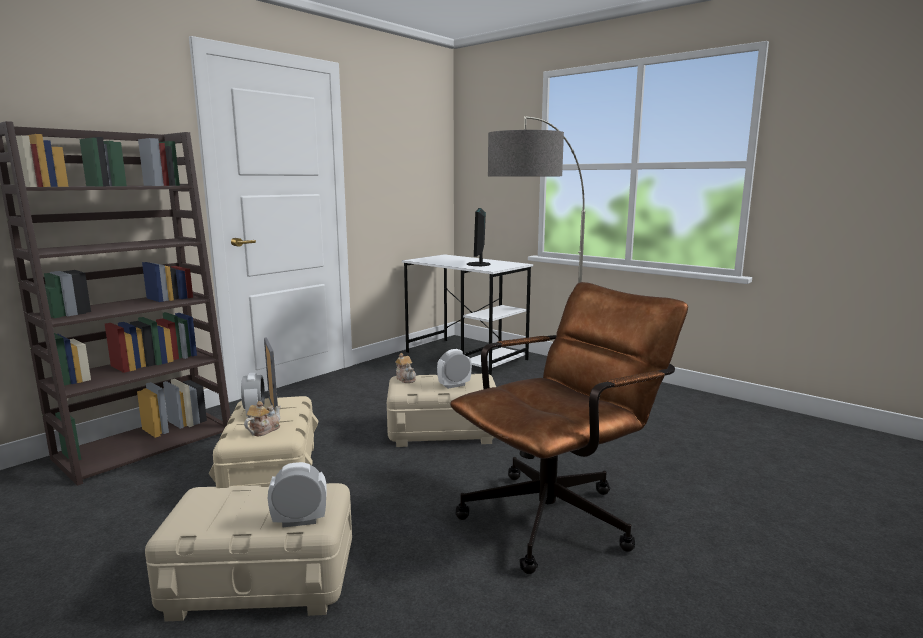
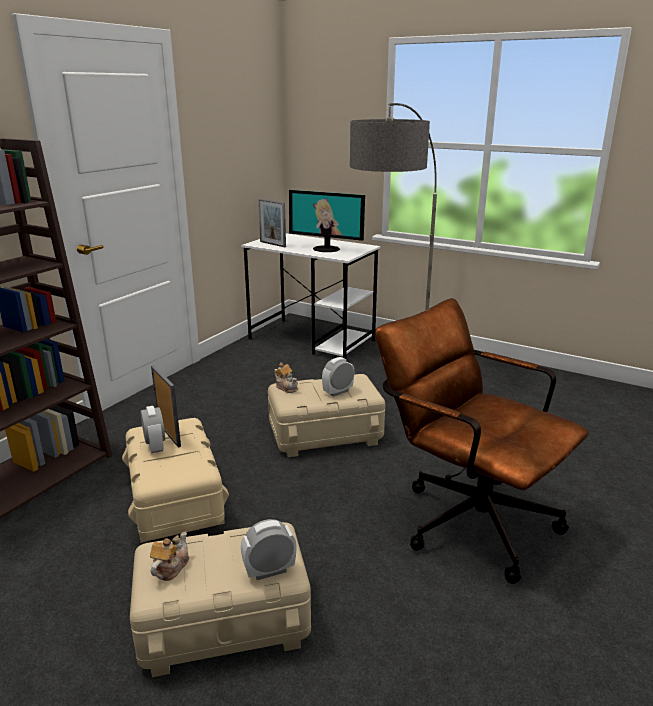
camera: 10 degrees left, 10 degrees up
teapot [244,401,281,436] -> teapot moved to [150,532,189,581]
brown office chair [450,282,688,574] -> brown office chair turned 90 degrees counterclockwise [375,298,589,584]
monitor [467,208,491,266] -> monitor turned 60 degrees counterclockwise [289,190,365,252]
none -> picture frame [258,198,286,247]

